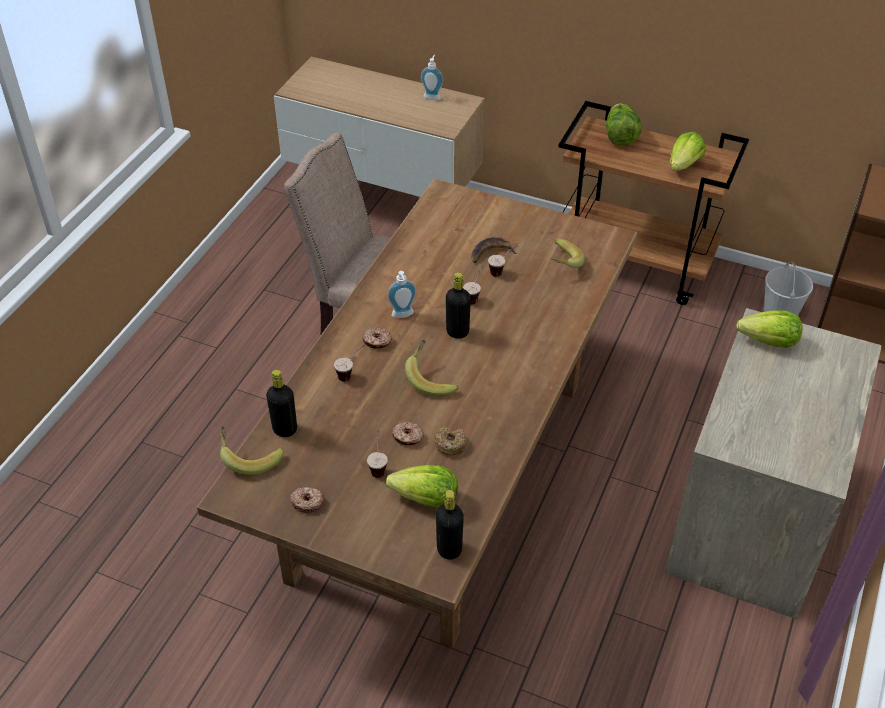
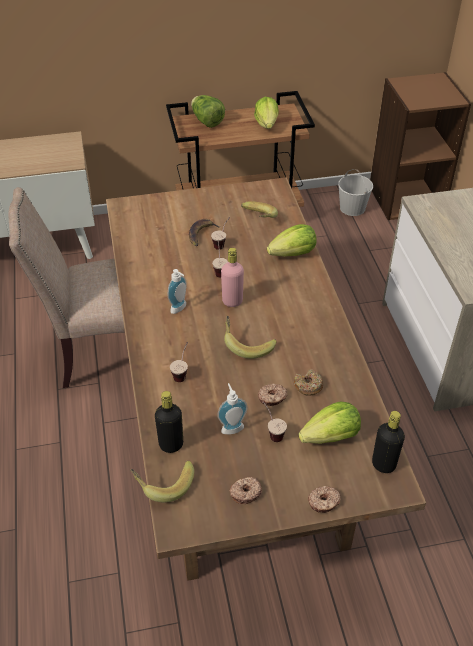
camera: 35 degrees left, 0 degrees up
donut [362,327,392,348] -> donut moved to [308,486,341,513]
soap dispenser [421,55,443,100] -> soap dispenser moved to [217,383,247,434]
black bottle [446,272,471,339] -> pink bottle [221,248,244,307]
lettuce [736,310,803,348] -> lettuce moved to [267,224,316,257]

